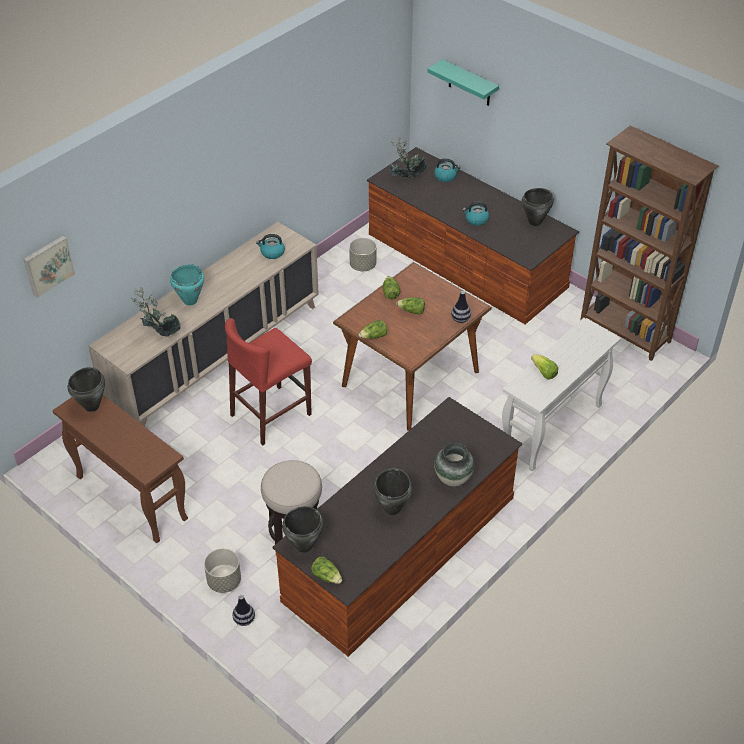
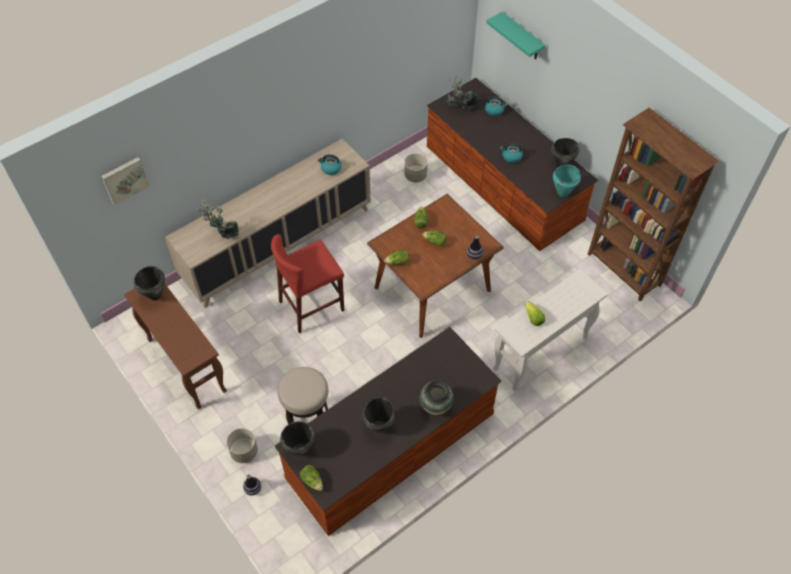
camera: 10 degrees right, 10 degrees up
turquoise cooking pot [170,264,204,306] -> turquoise cooking pot moved to [553,165,581,197]

